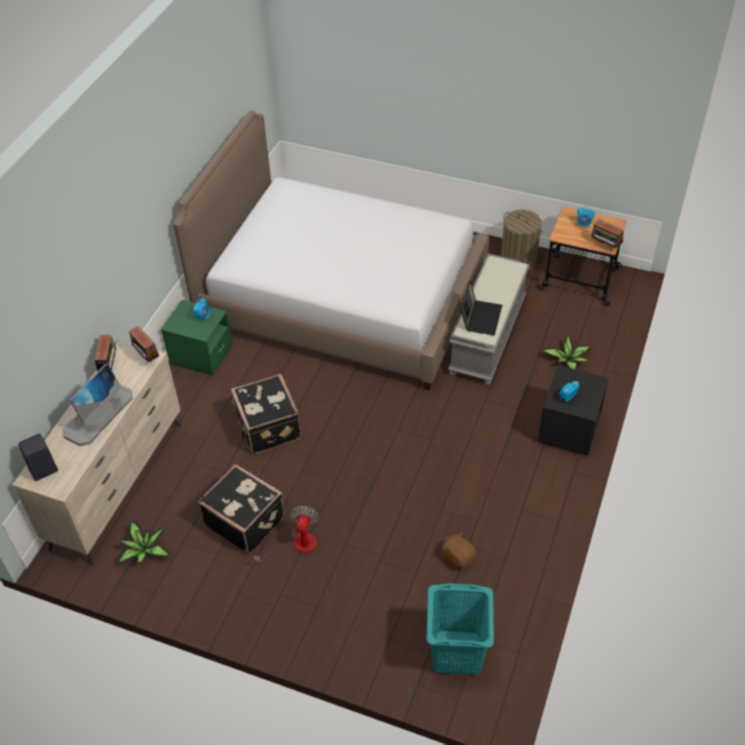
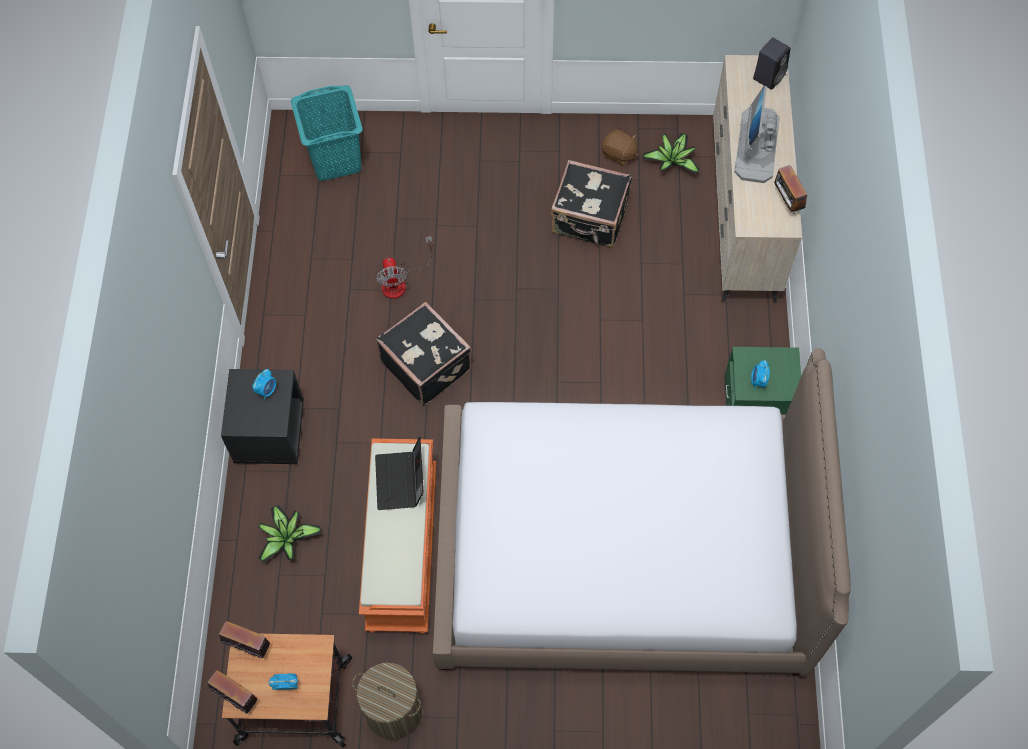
camera: 160 degrees right, 15 degrees up
radio [129,326,159,363] -> radio moved to [207,671,257,714]
black suitcase [231,374,302,454] -> black suitcase moved to [376,302,472,405]
fan [254,506,319,564] -> fan moved to [376,236,432,299]
brown plush toy [442,532,477,570] -> brown plush toy moved to [602,130,638,166]
grey bench [448,253,530,385] -> orange bench [359,438,436,634]

